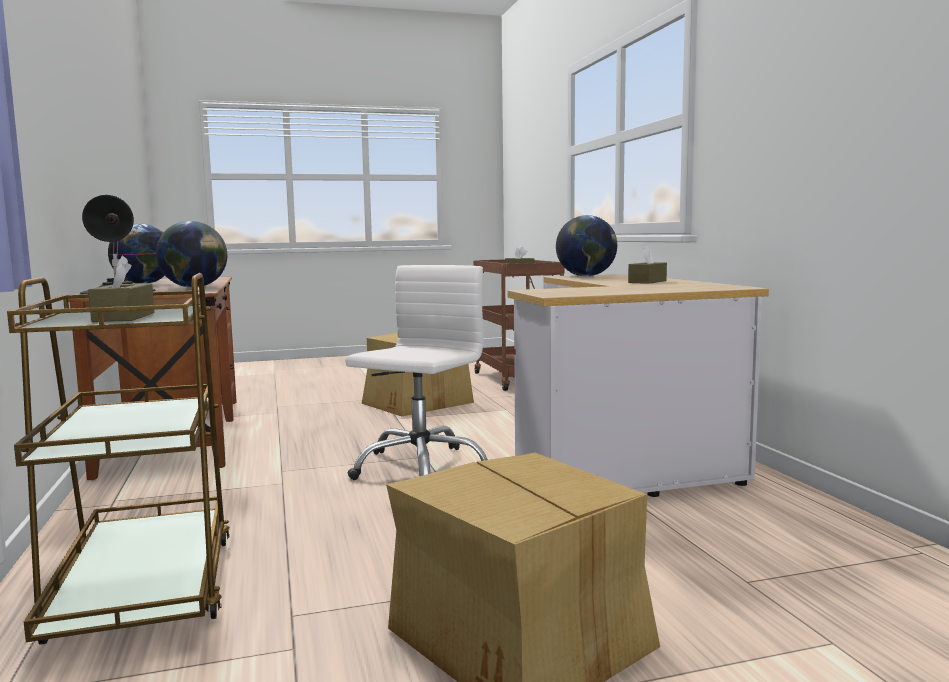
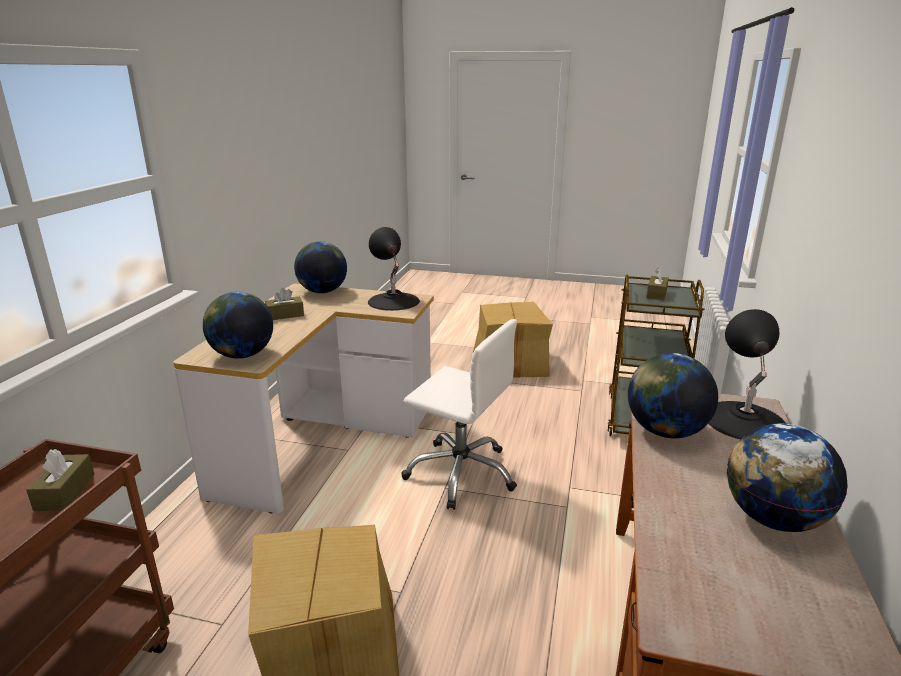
camera: 150 degrees left, 15 degrees up
white office chair [345,265,488,480] -> white office chair turned 120 degrees counterclockwise [401,319,517,510]
none -> globe [294,242,347,293]
none -> black table lamp [368,227,420,311]

